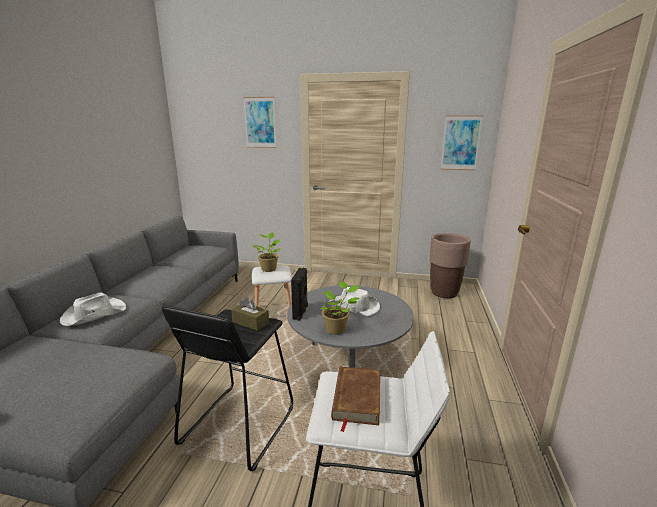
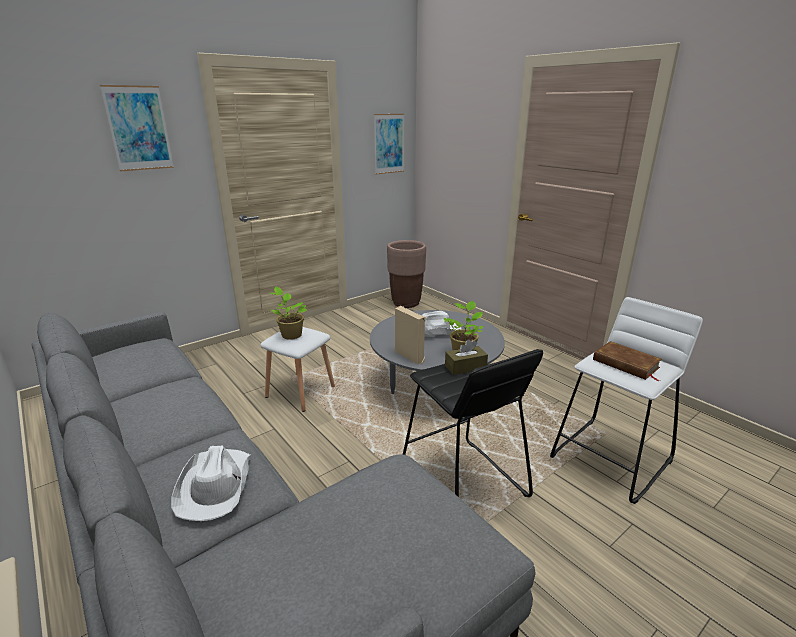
camera: 50 degrees left, 5 degrees up
black speaker [291,268,308,321] -> beige speaker [395,306,426,364]

